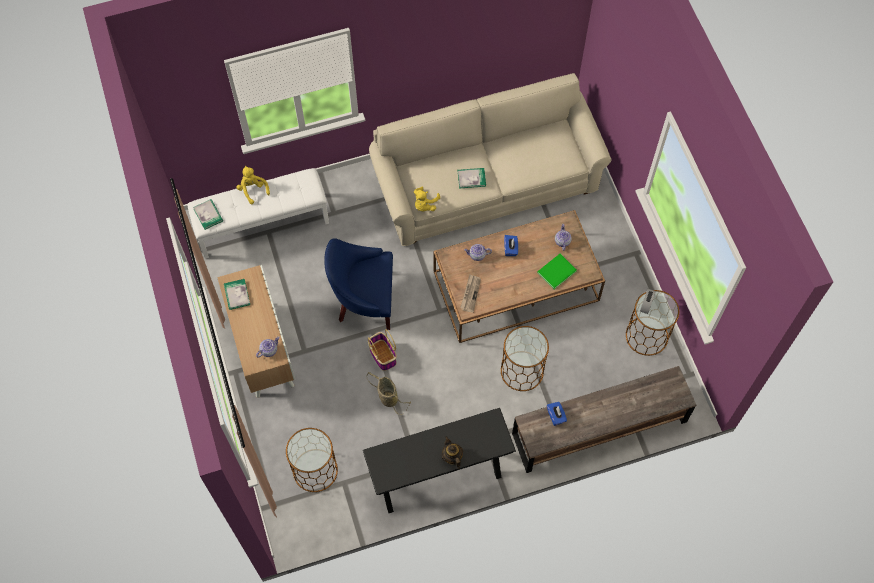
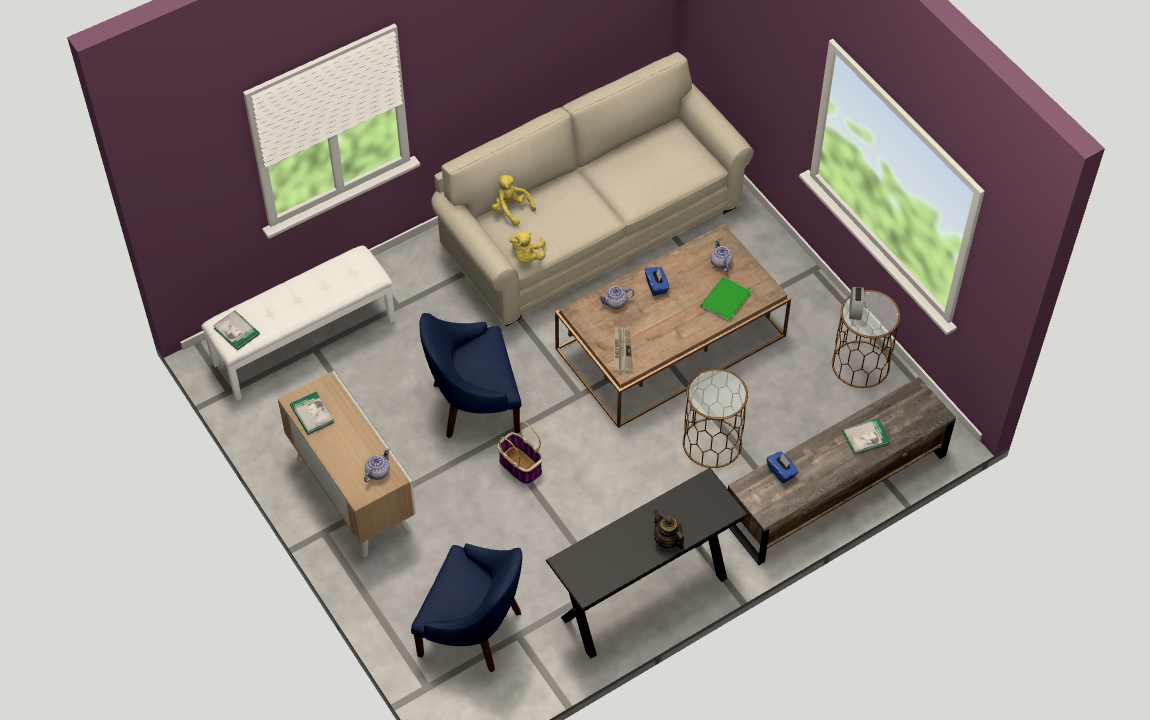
camera: 15 degrees left, 10 degrees down
yellow plush toy [237,166,270,204] -> yellow plush toy moved to [492,175,536,226]
brown side table [286,428,338,492] -> blue armchair [411,543,522,672]
basket [367,372,411,415] -> none
book [458,168,486,189] -> book moved to [842,418,891,454]

